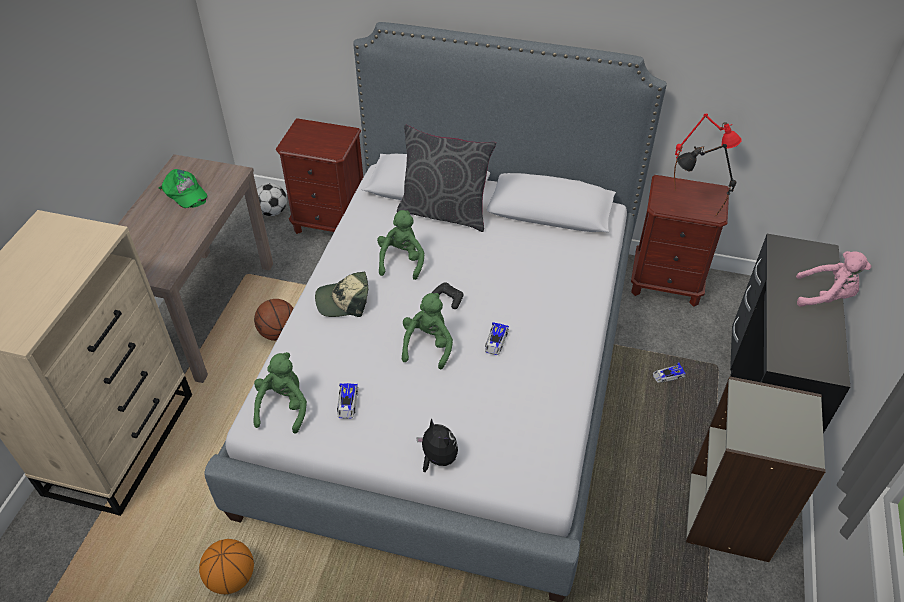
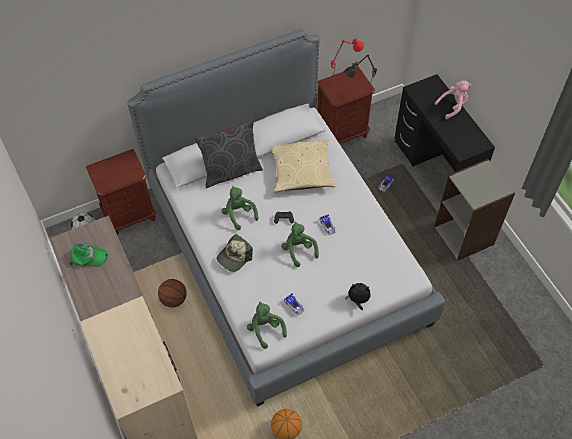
camera: 40 degrees left, 10 degrees up
none -> beige pillow [271,139,336,192]

